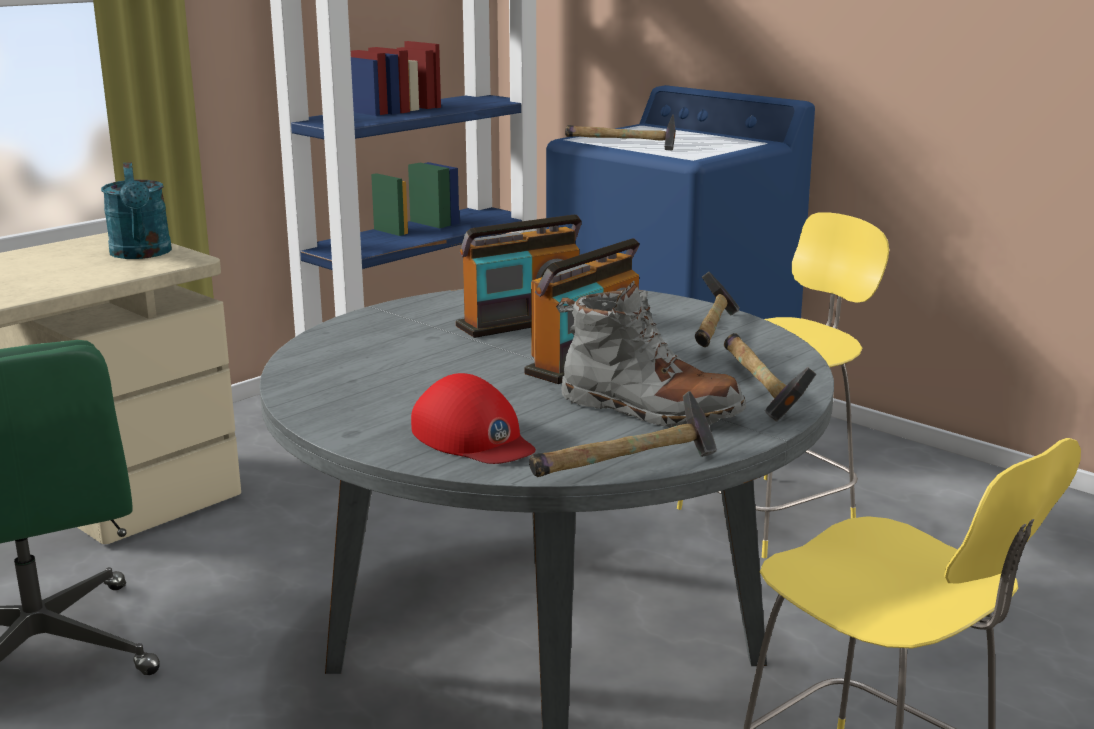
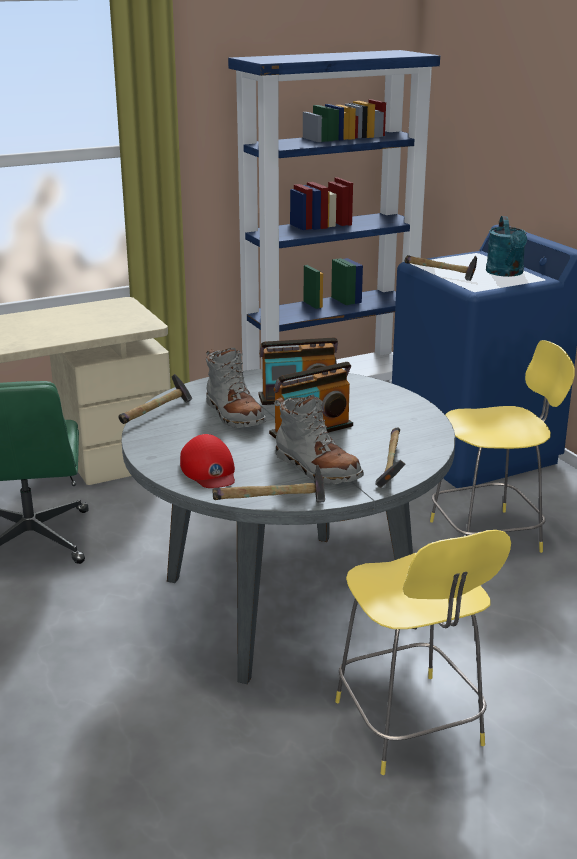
camera: 20 degrees right, 5 degrees up
turquoise watering can [101,162,172,259] -> turquoise watering can moved to [486,216,527,277]
hammer [695,272,740,347] -> hammer moved to [119,374,192,424]
none -> grey boot [206,348,266,428]

